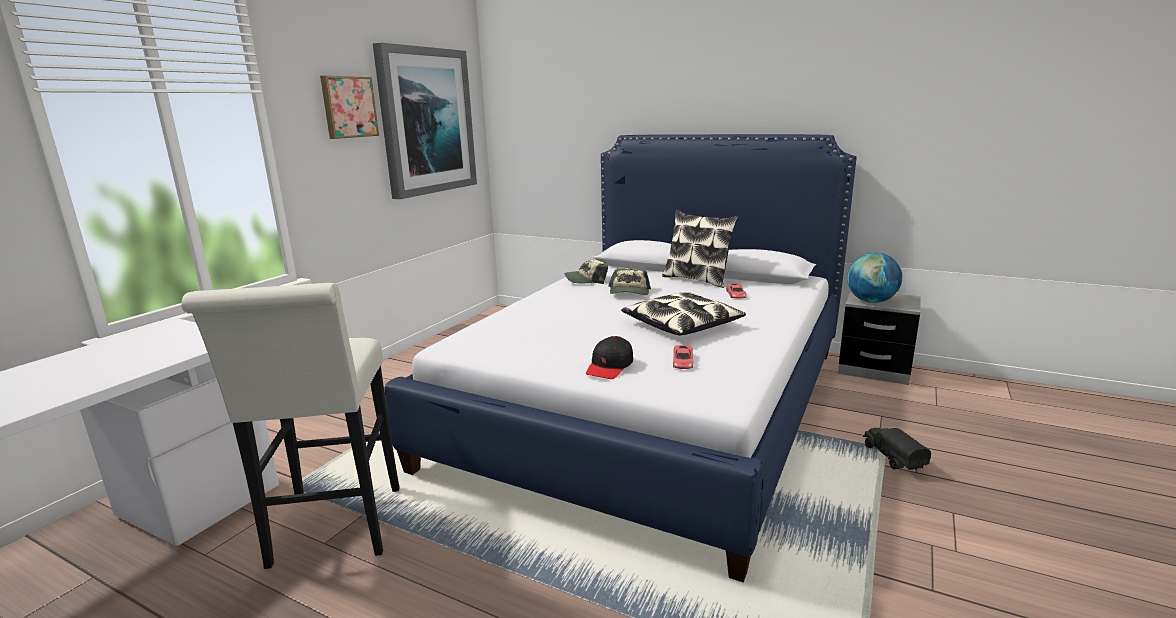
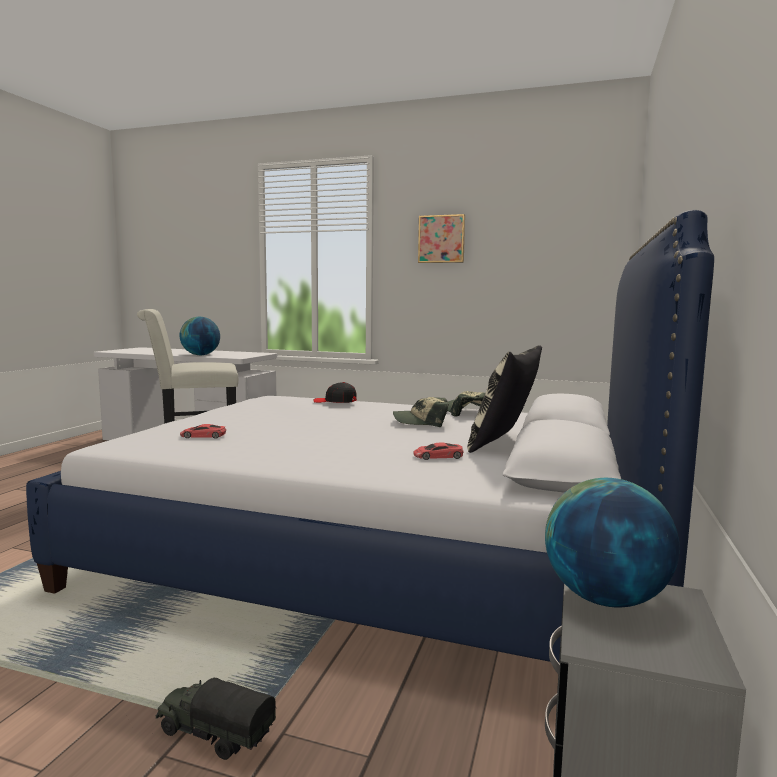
camera: 80 degrees right, 10 degrees down
picture [373,42,477,199] -> none
black cap [586,336,633,379] -> black cap moved to [314,382,357,403]
pillow [621,292,746,336] -> none
toy truck [863,428,931,470] -> toy truck turned 135 degrees counterclockwise [156,678,276,760]
none -> globe [180,317,220,355]

